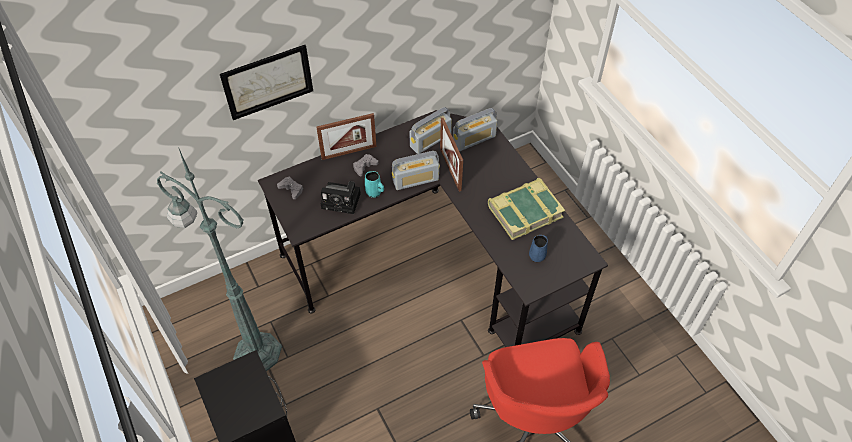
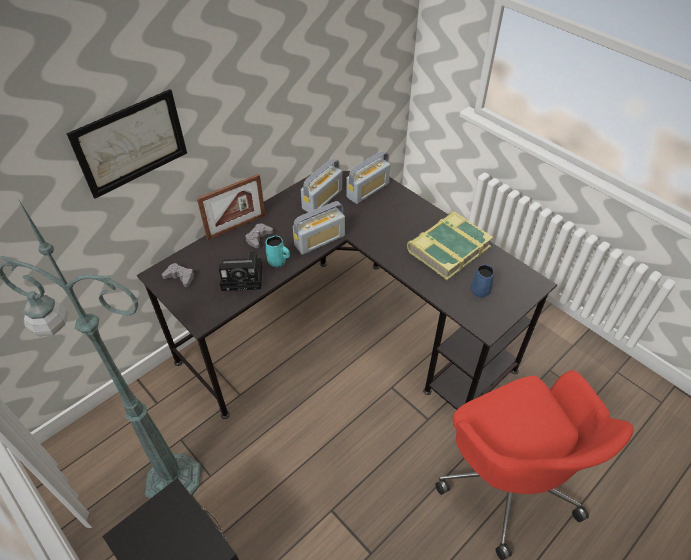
camera: 15 degrees left, 5 degrees down
picture frame [440,118,463,192] -> none

